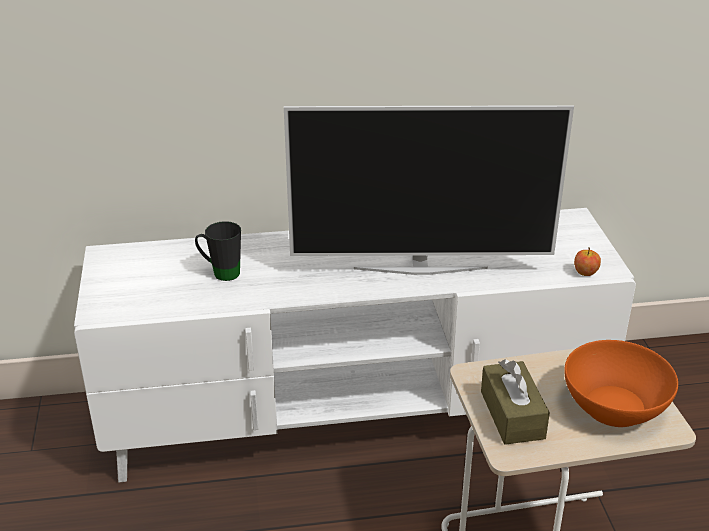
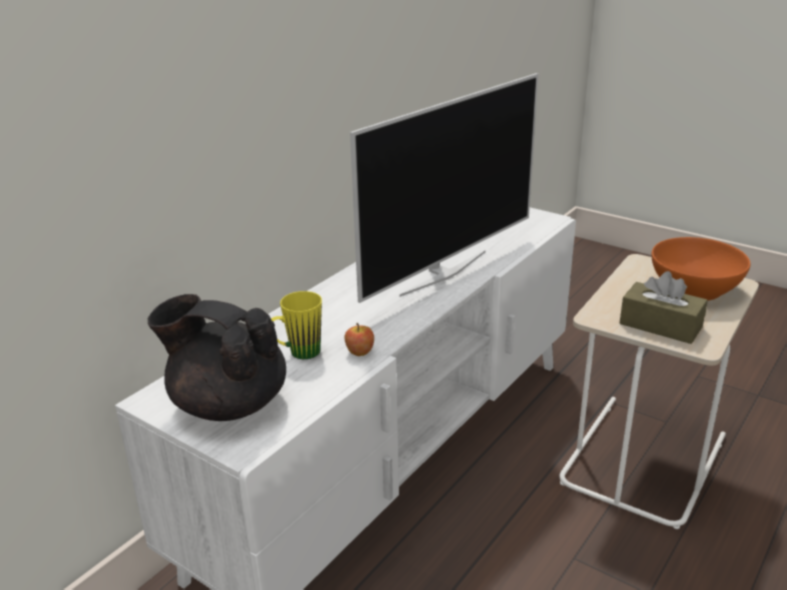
camera: 45 degrees left, 5 degrees down
black mug [195,221,241,281] -> yellow mug [271,291,322,359]
apple [574,247,601,276] -> apple moved to [344,323,374,356]
none -> black teapot [148,294,286,421]

